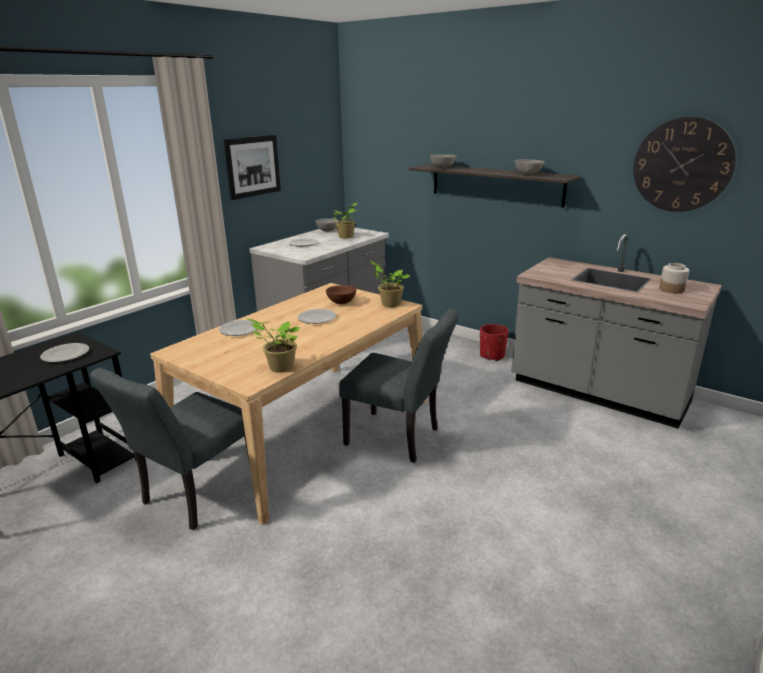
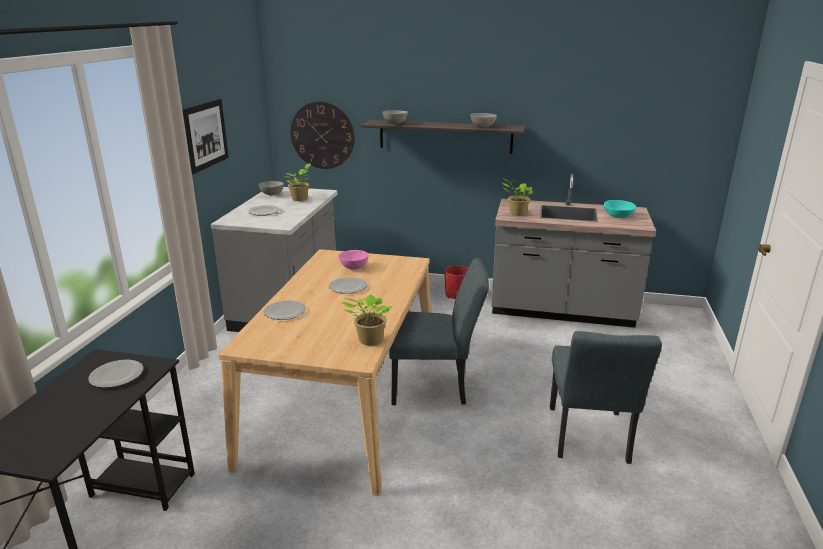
camera: 25 degrees left, 0 degrees up
grey chair [90,368,250,530] -> grey chair moved to [550,331,662,464]
brown bowl [326,285,356,304] -> pink bowl [338,250,369,270]
potted plant [369,260,410,307] -> potted plant moved to [502,178,533,216]
wall clock [633,117,736,212] -> wall clock moved to [290,101,355,169]
jar [659,263,689,293] -> turquoise bowl [604,200,636,218]

